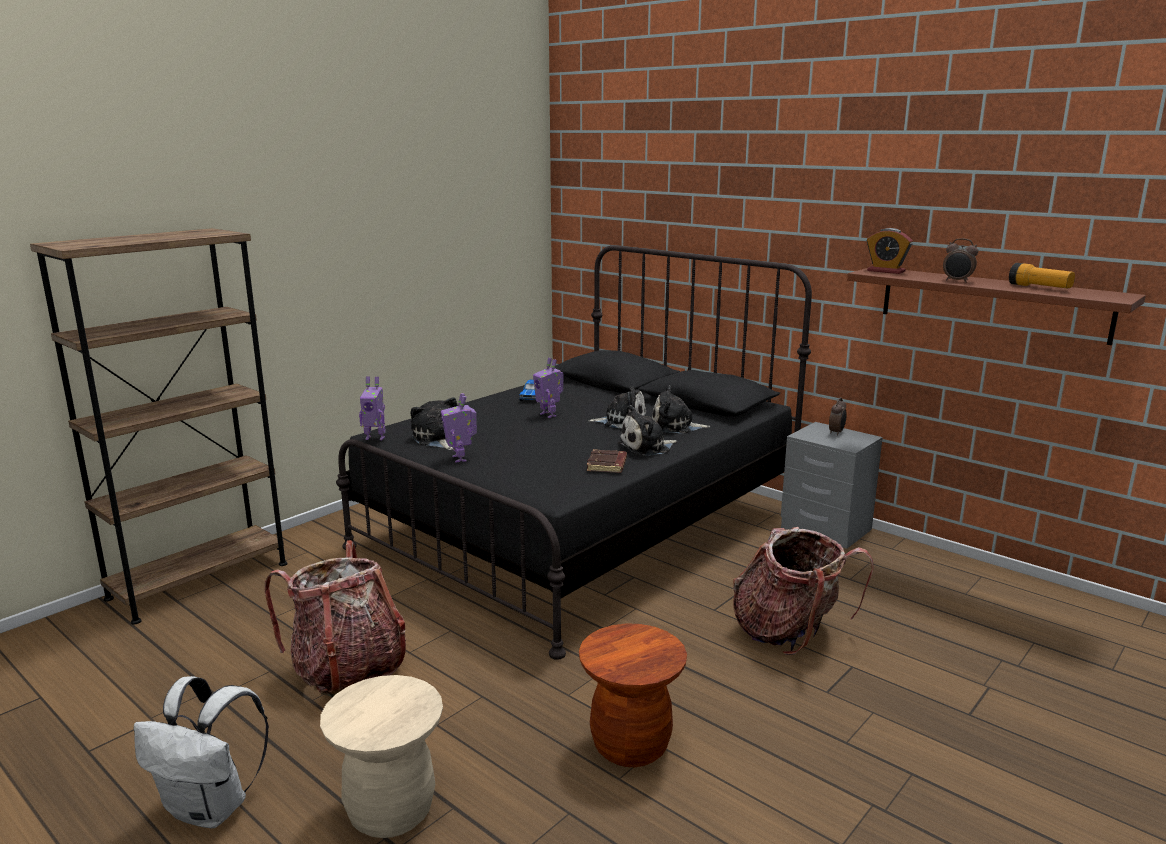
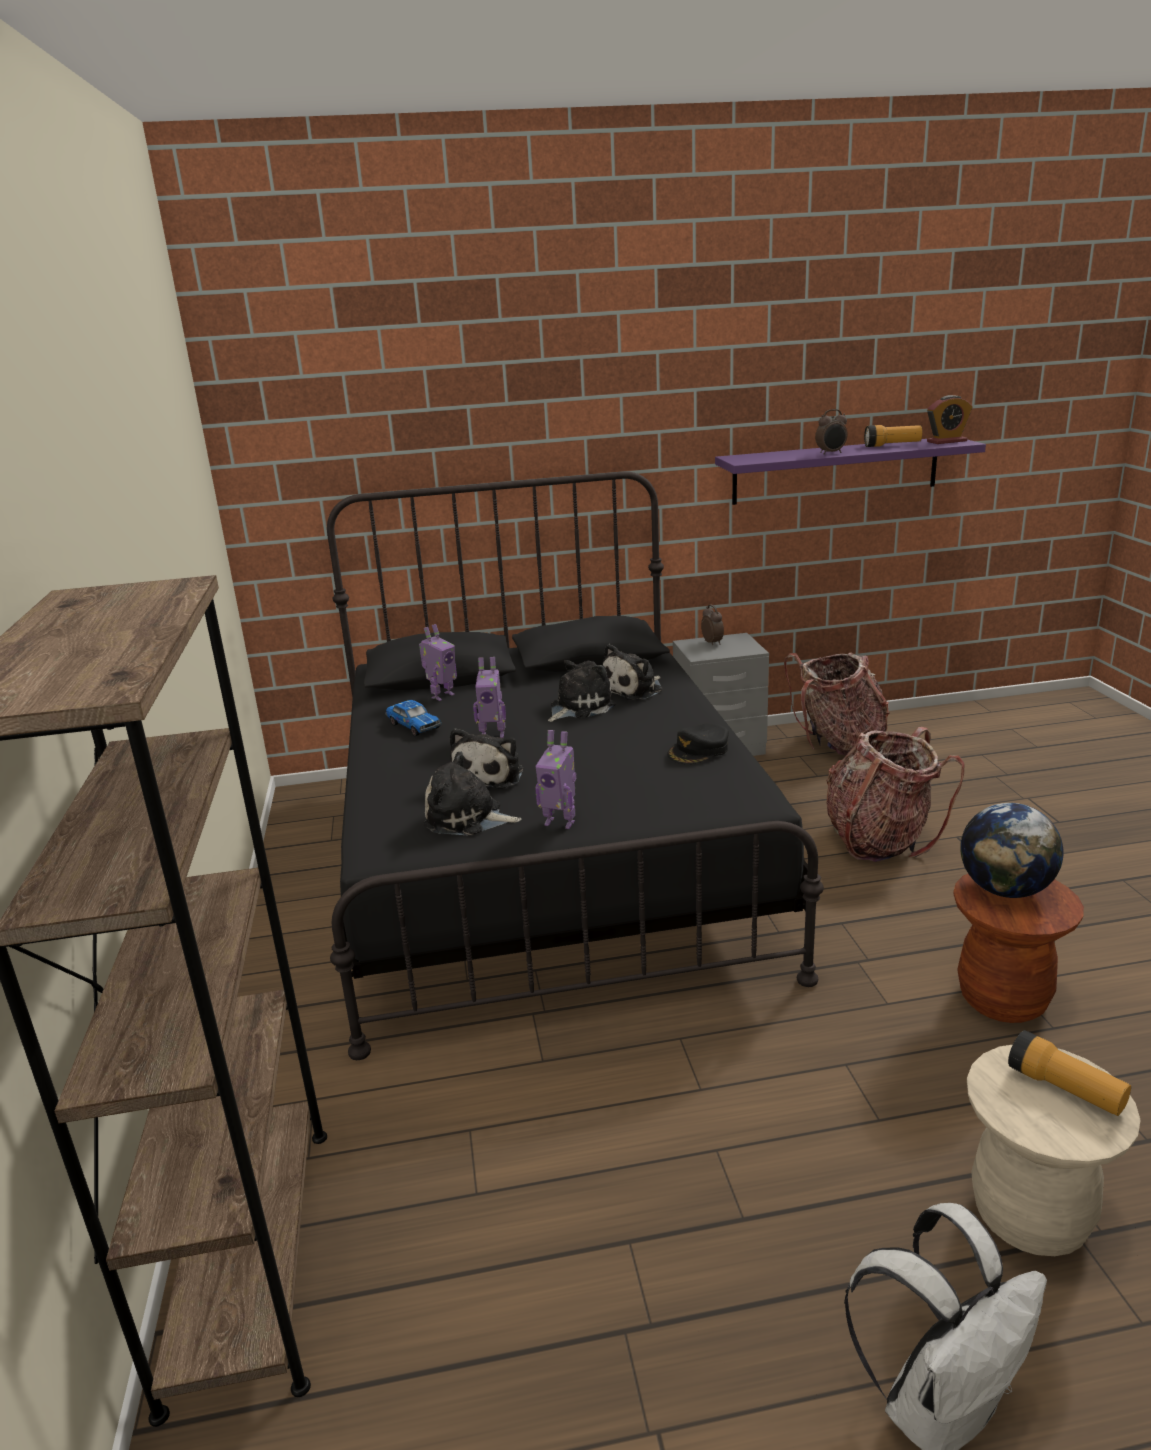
camera: 50 degrees left, 5 degrees up
backpack [265,540,406,697] -> backpack moved to [784,652,890,756]
toy robot [359,377,385,440] -> toy robot moved to [419,624,457,701]
brown book [587,449,627,473] -> black cap [667,723,729,764]
plush toy [618,405,677,456] -> plush toy moved to [450,728,523,789]
brown shelf [847,268,1146,345] -> purple shelf [715,439,986,505]
alarm clock [867,228,913,274] -> alarm clock moved to [927,395,973,444]
none -> globe [960,803,1063,898]
none -> flashlight [1008,1030,1131,1116]

